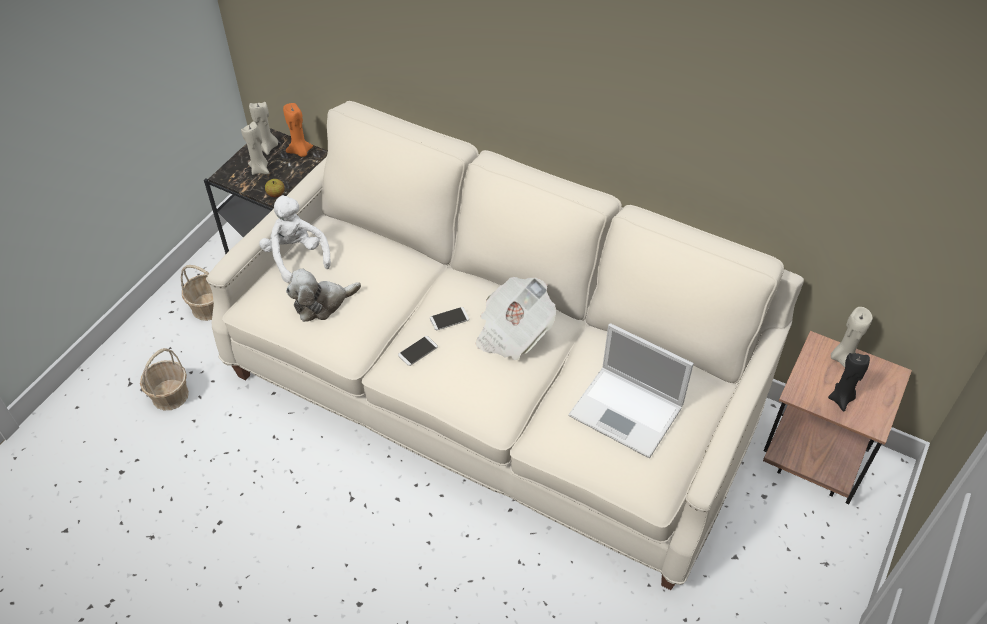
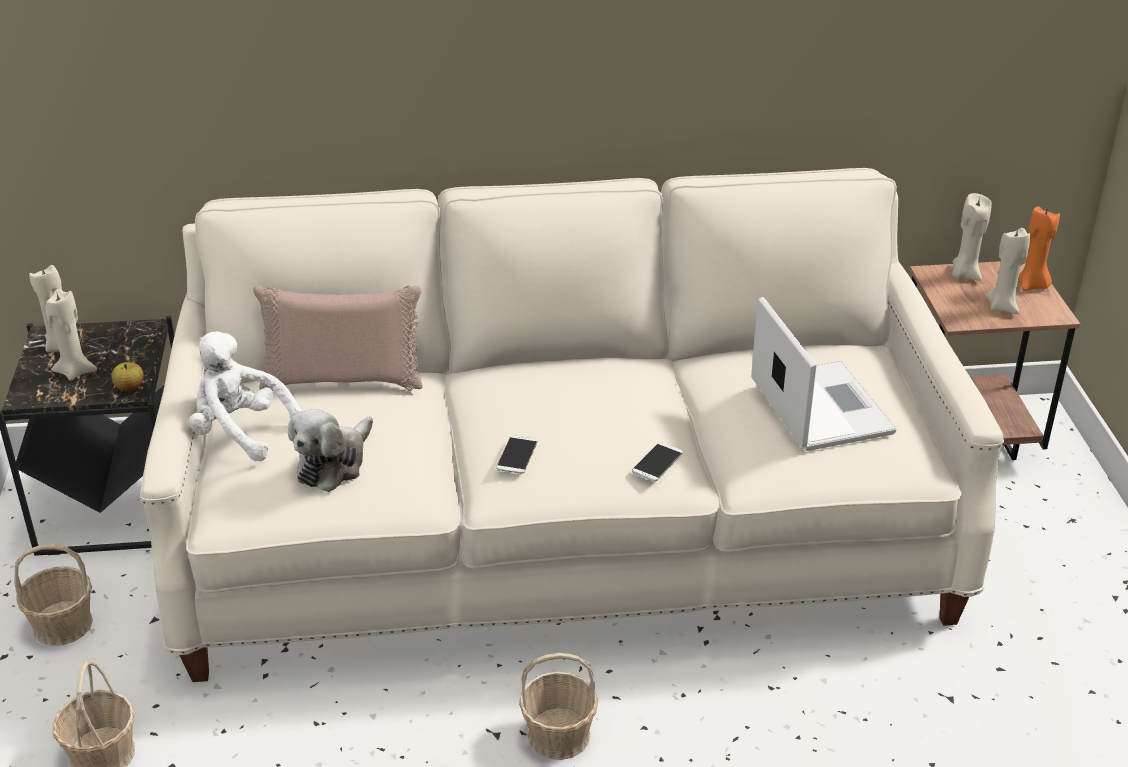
camera: 35 degrees left, 15 degrees down
orange candle [283,103,313,157] -> orange candle moved to [1018,206,1060,291]
phone [430,307,469,330] -> phone moved to [632,442,683,481]
newspaper [475,277,556,360] -> none
laptop [568,323,694,458] -> laptop turned 105 degrees counterclockwise [751,297,897,451]
black candle [828,353,870,412] -> beige candle [985,228,1030,314]
none -> beige pillow [253,286,423,391]
none -> basket [519,653,598,760]

